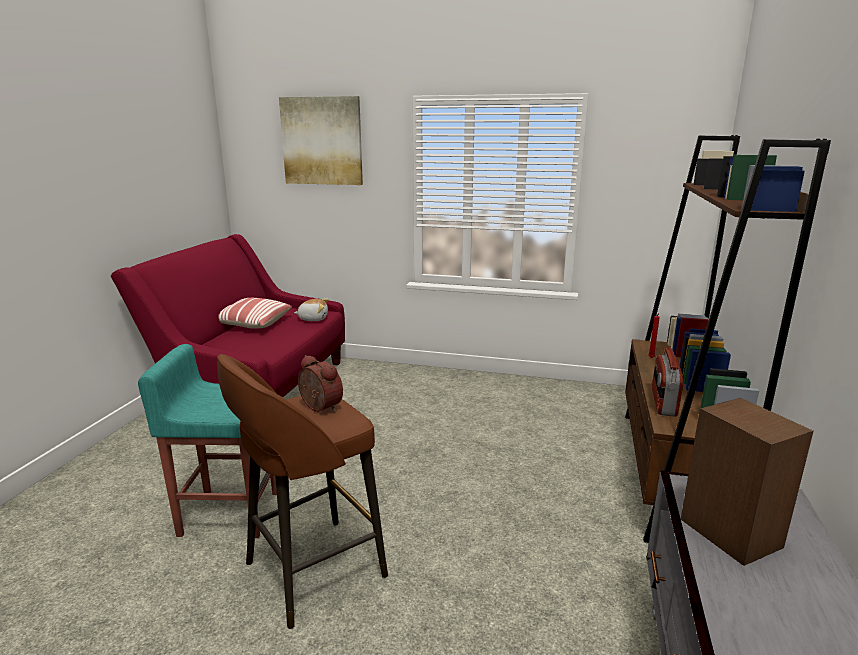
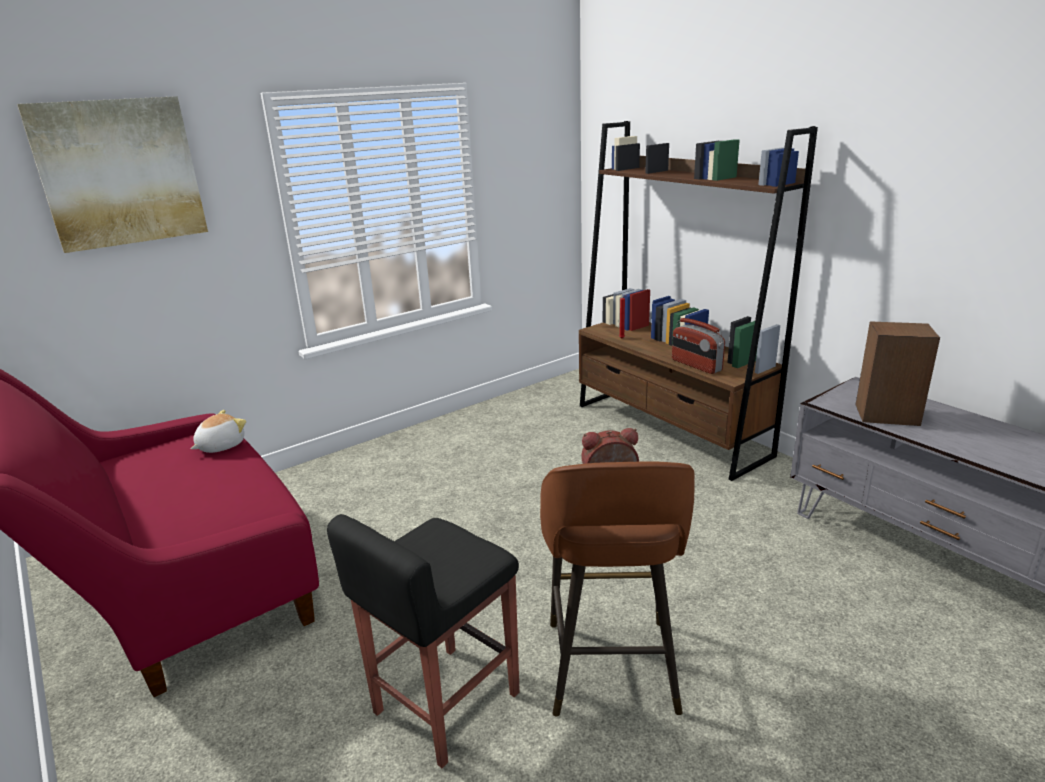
camera: 50 degrees left, 5 degrees up
turquoise stool [138,344,277,538] -> black stool [327,514,520,768]
pillow [218,298,292,329] -> none

